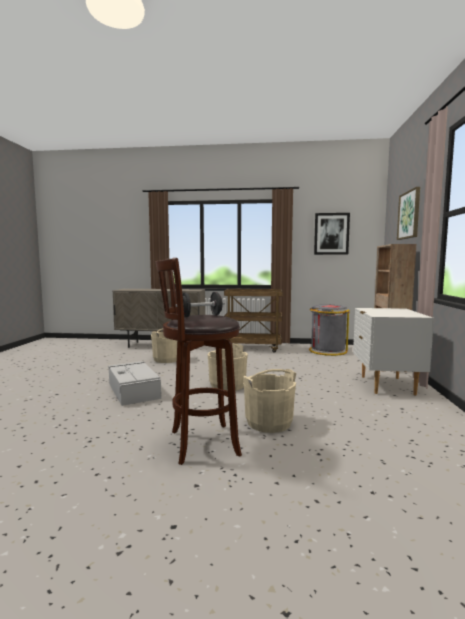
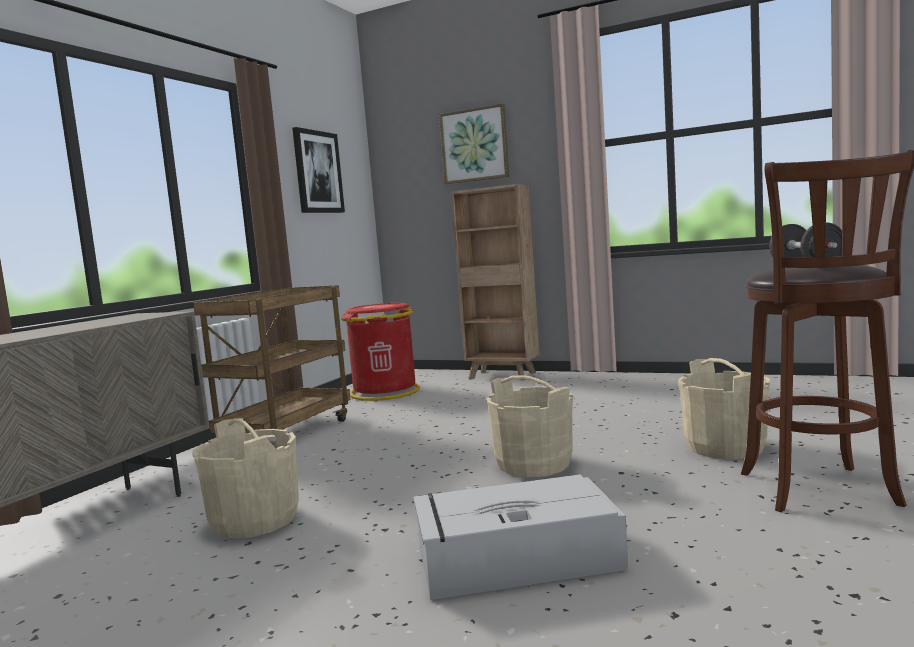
camera: 70 degrees left, 0 degrees up
grey trash can [309,304,350,356] -> red trash can [341,303,420,401]
white nightstand [353,308,434,395] -> none

